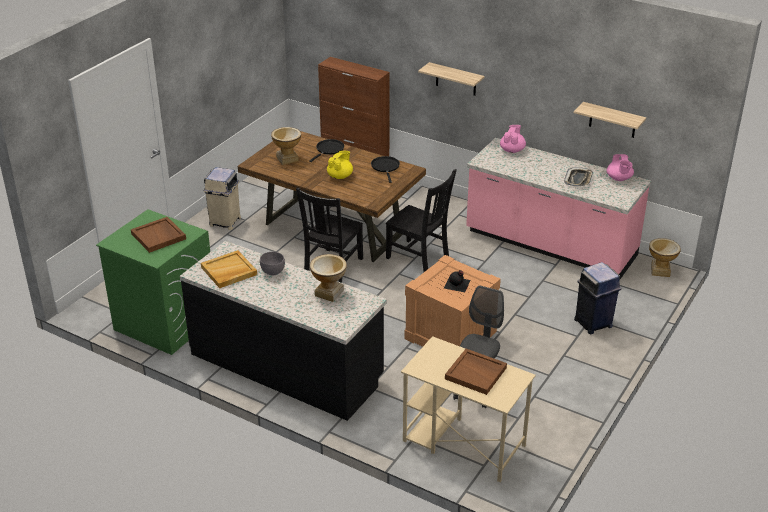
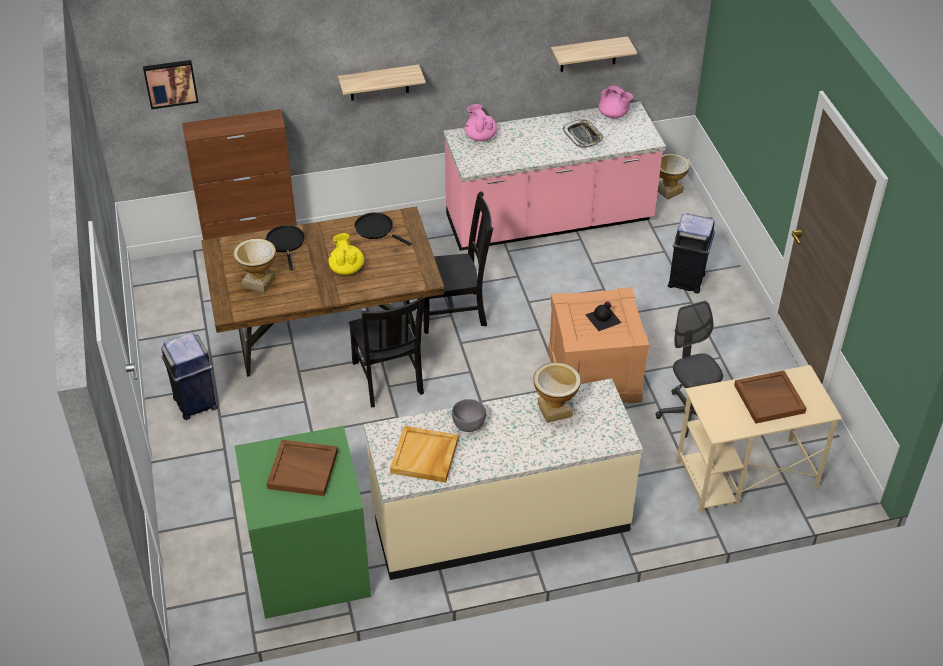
camera: 45 degrees left, 10 degrees up
black counter [180,241,387,421] -> beige counter [364,378,643,580]
beige trash can [203,167,241,230] -> blue trash can [161,333,218,420]
none -> picture [143,60,199,109]

